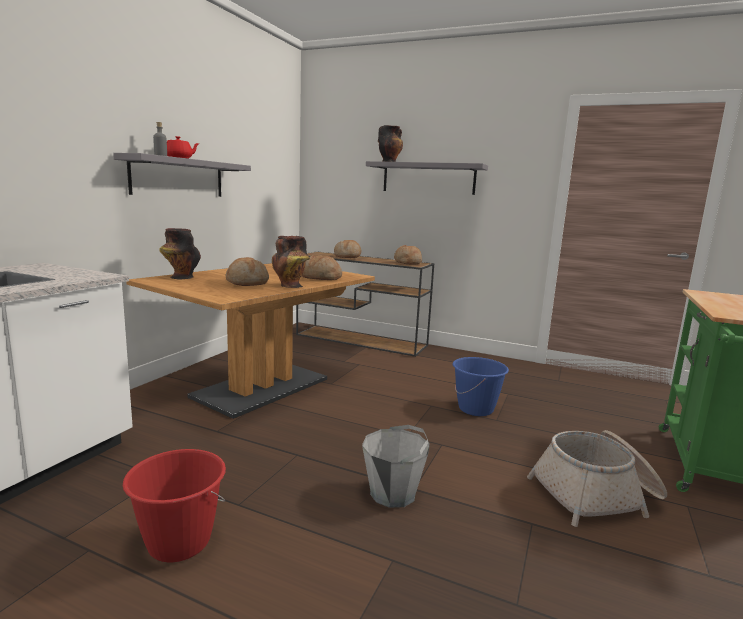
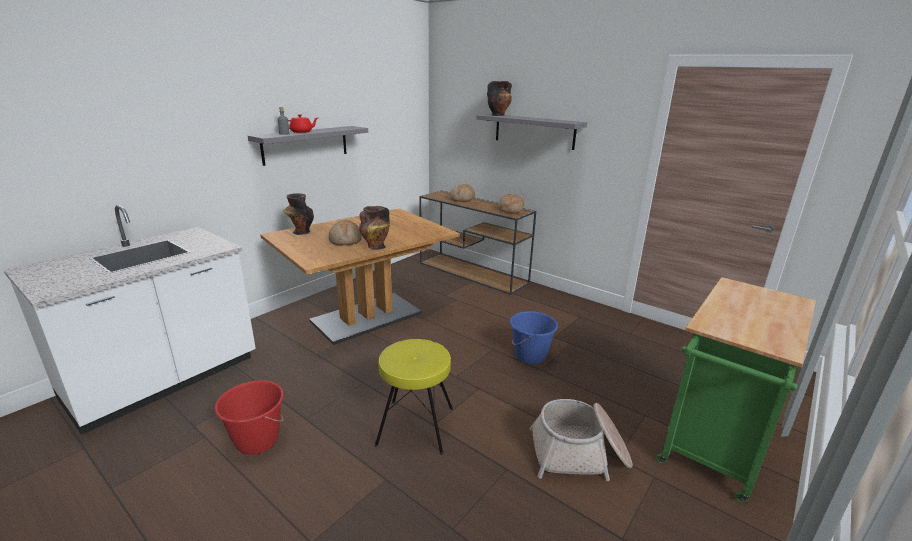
camera: 15 degrees right, 10 degrees up
bread [302,255,342,280] -> none
grey bucket [362,425,430,508] -> yellow stool [375,339,453,455]

